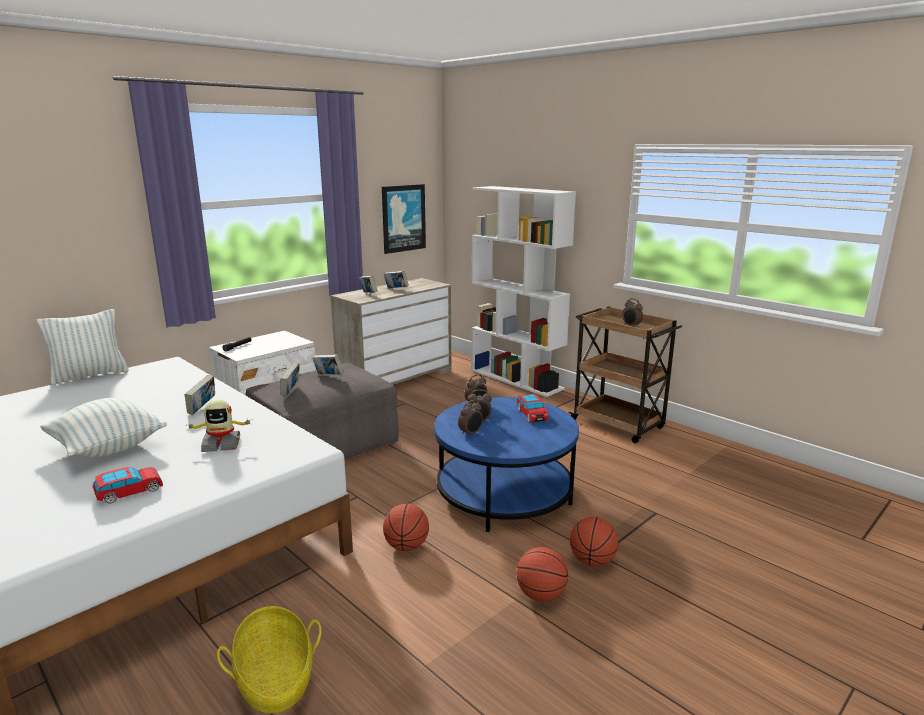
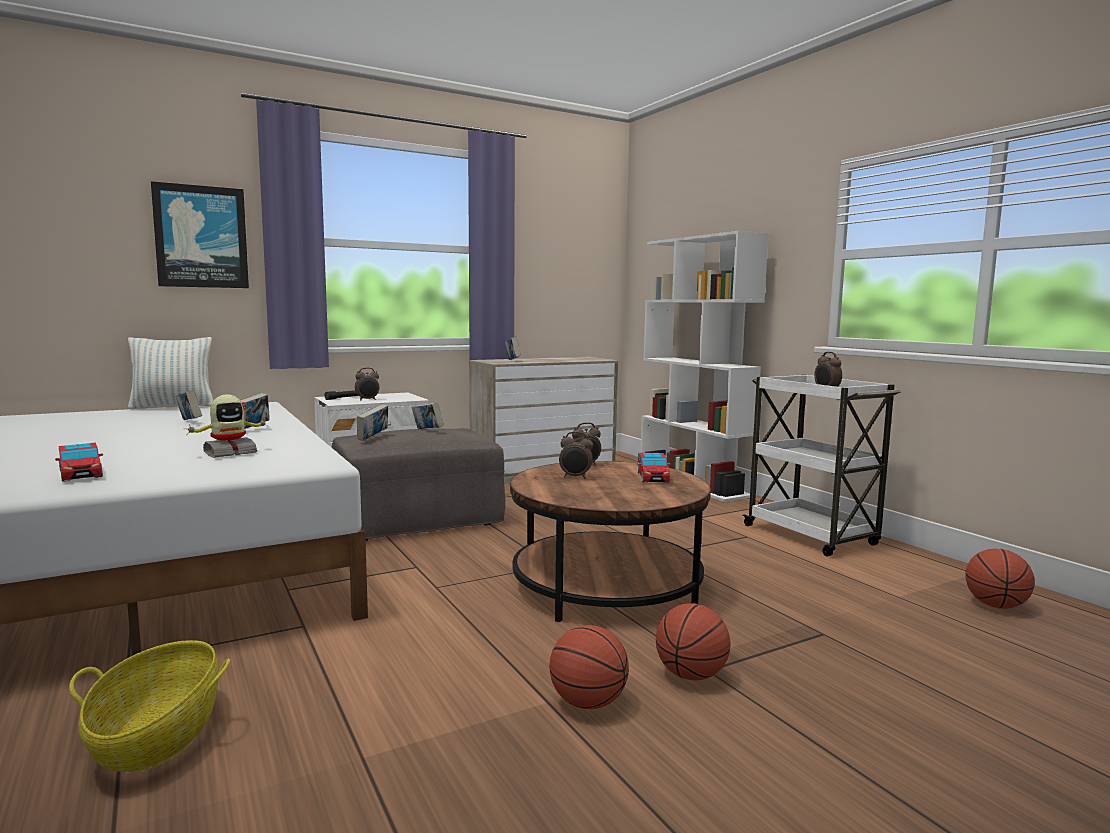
camera: 15 degrees right, 10 degrees down
pillow [40,398,167,457] -> none
toy car [93,467,163,503] -> toy car turned 75 degrees clockwise [55,443,103,482]
toy robot [187,399,252,452] -> toy robot turned 45 degrees counterclockwise [188,395,268,458]
picture [382,184,426,254] -> picture moved to [151,181,249,288]
basketball [383,504,429,551] -> basketball moved to [965,549,1035,609]
book [384,271,409,288] -> book moved to [175,390,202,420]
blue coffee table [434,397,579,532] -> brown coffee table [510,461,711,622]
alarm clock [458,400,483,437] -> alarm clock moved to [355,368,380,401]
brown cart [568,306,682,443] -> white cart [743,375,901,556]

